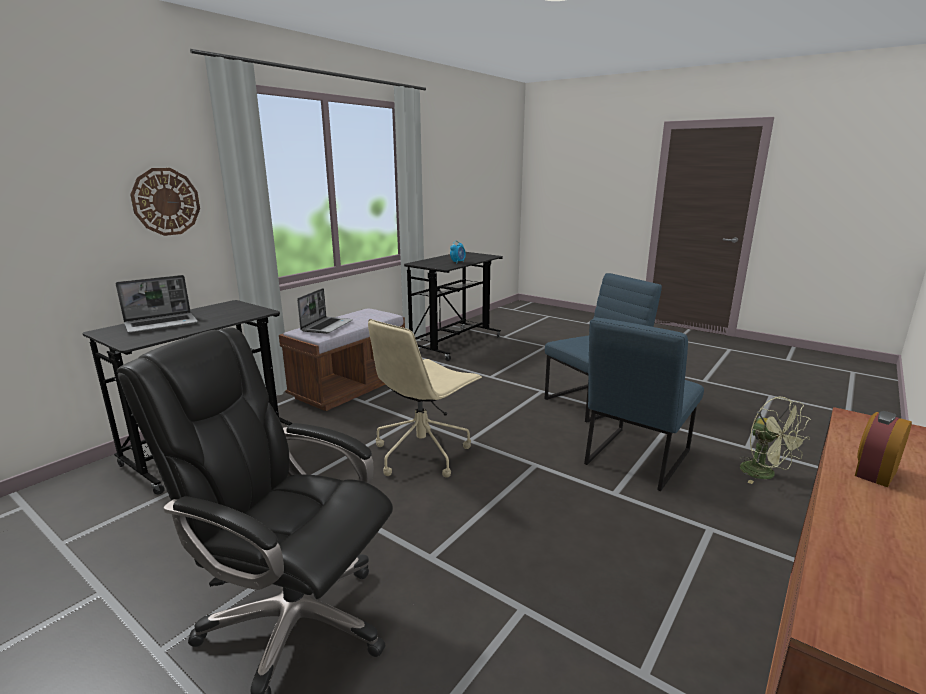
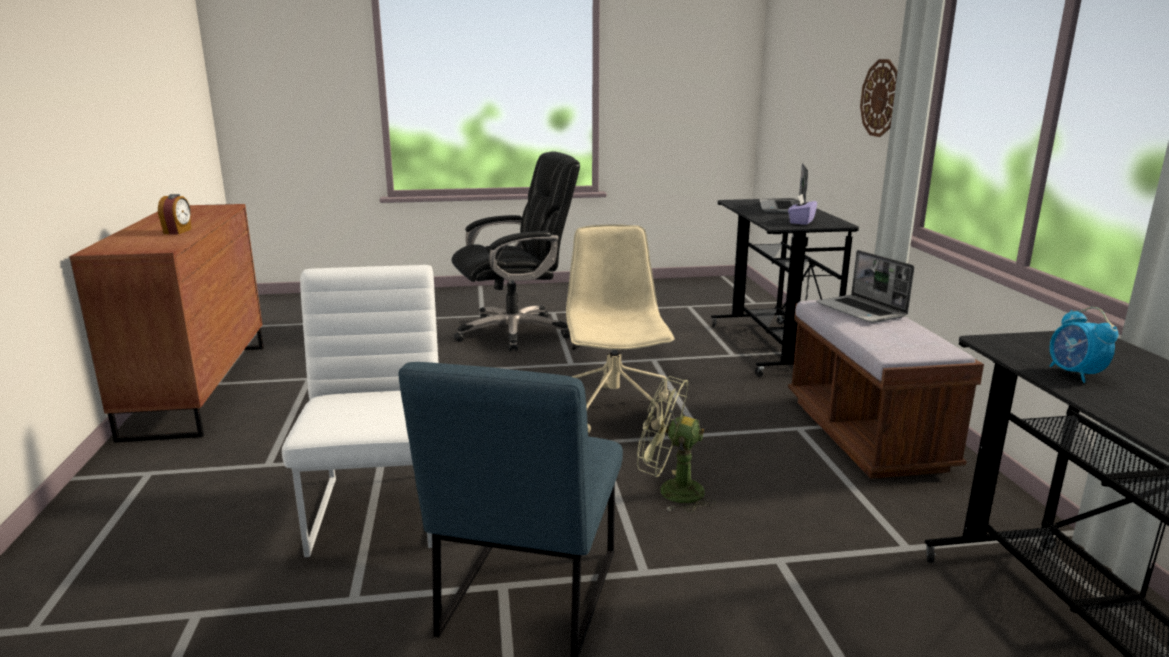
camera: 135 degrees right, 0 degrees up
blue chair [584,318,704,491] -> white chair [282,265,438,557]
green fan [740,397,811,484] -> green fan moved to [637,376,716,512]
none -> purple tissue box [788,194,817,225]

